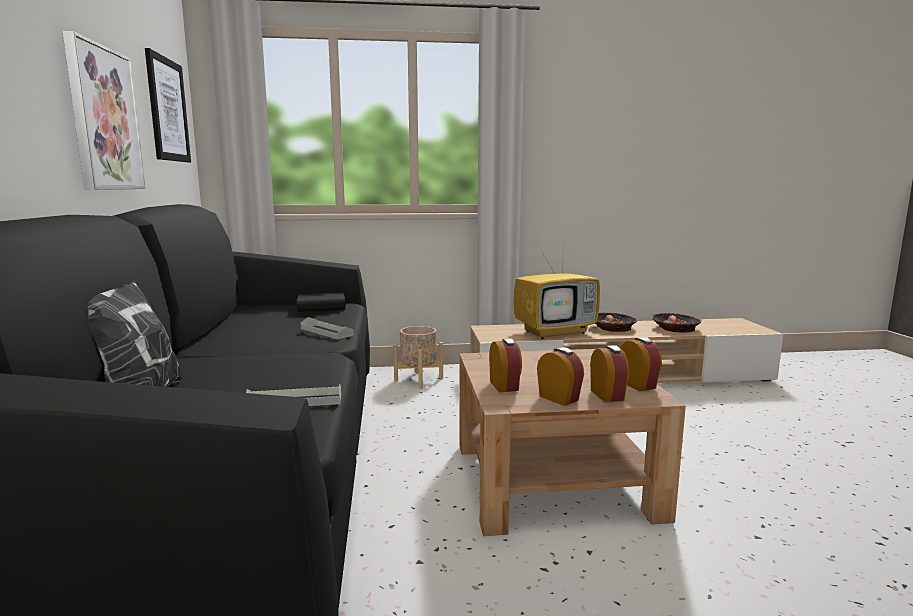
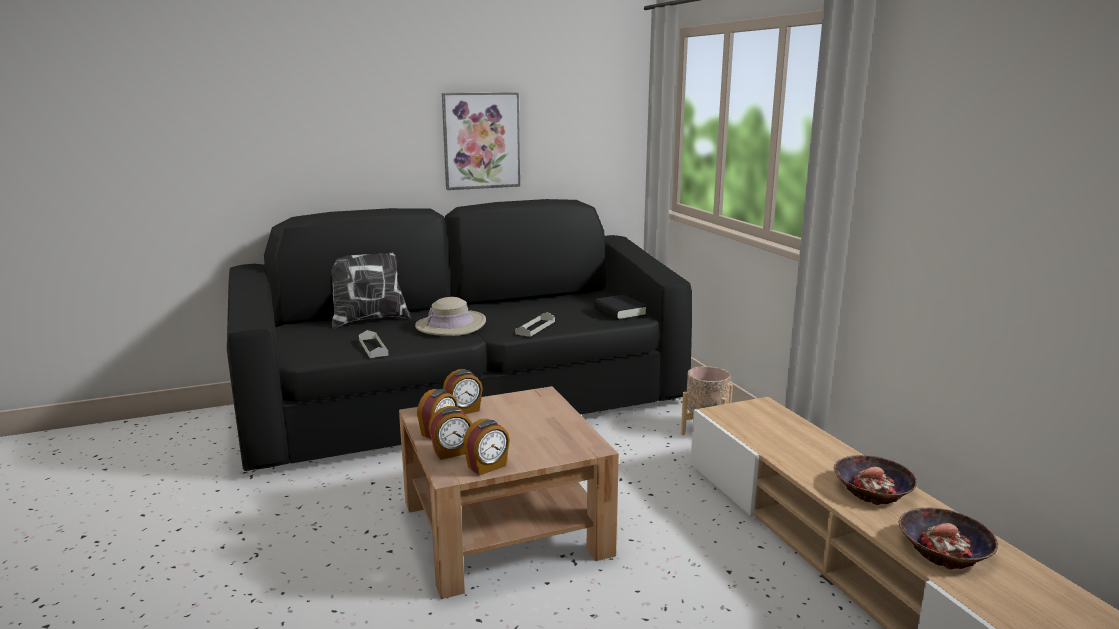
camera: 75 degrees right, 5 degrees up
picture [145,48,191,162] -> none
television [514,249,600,339] -> none
none -> beige hat [415,297,486,336]

